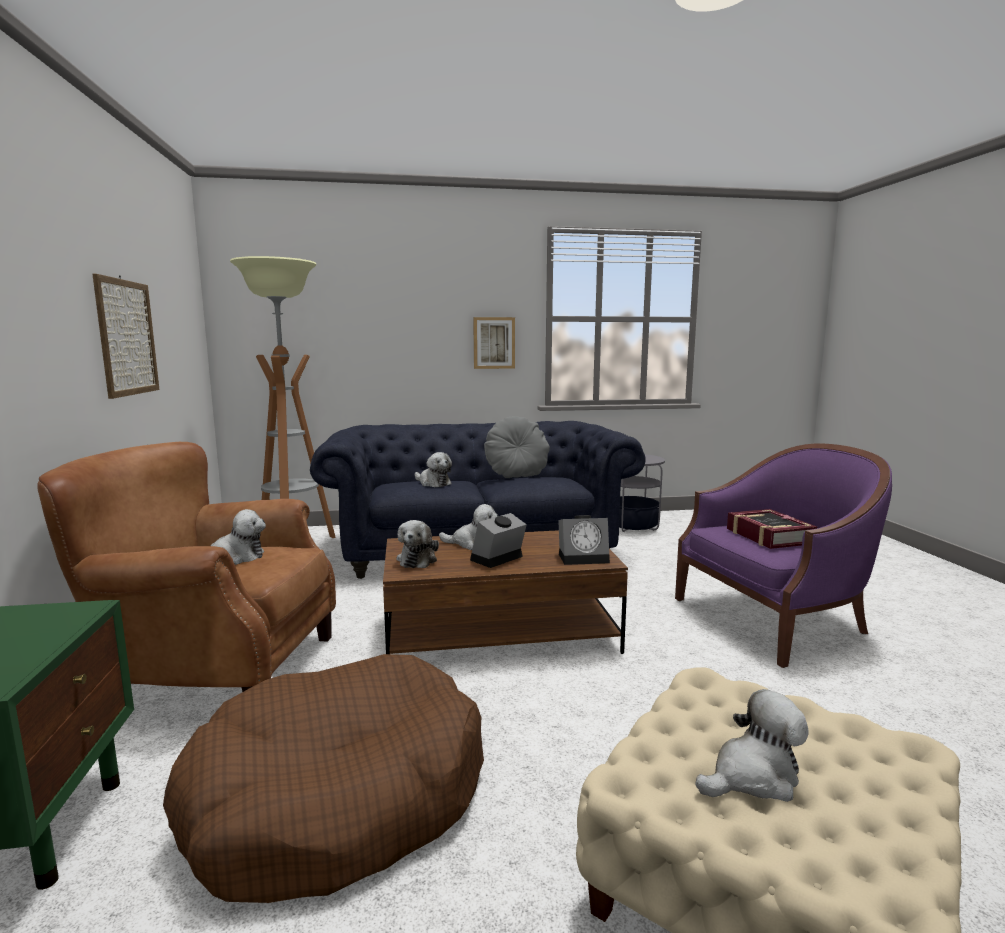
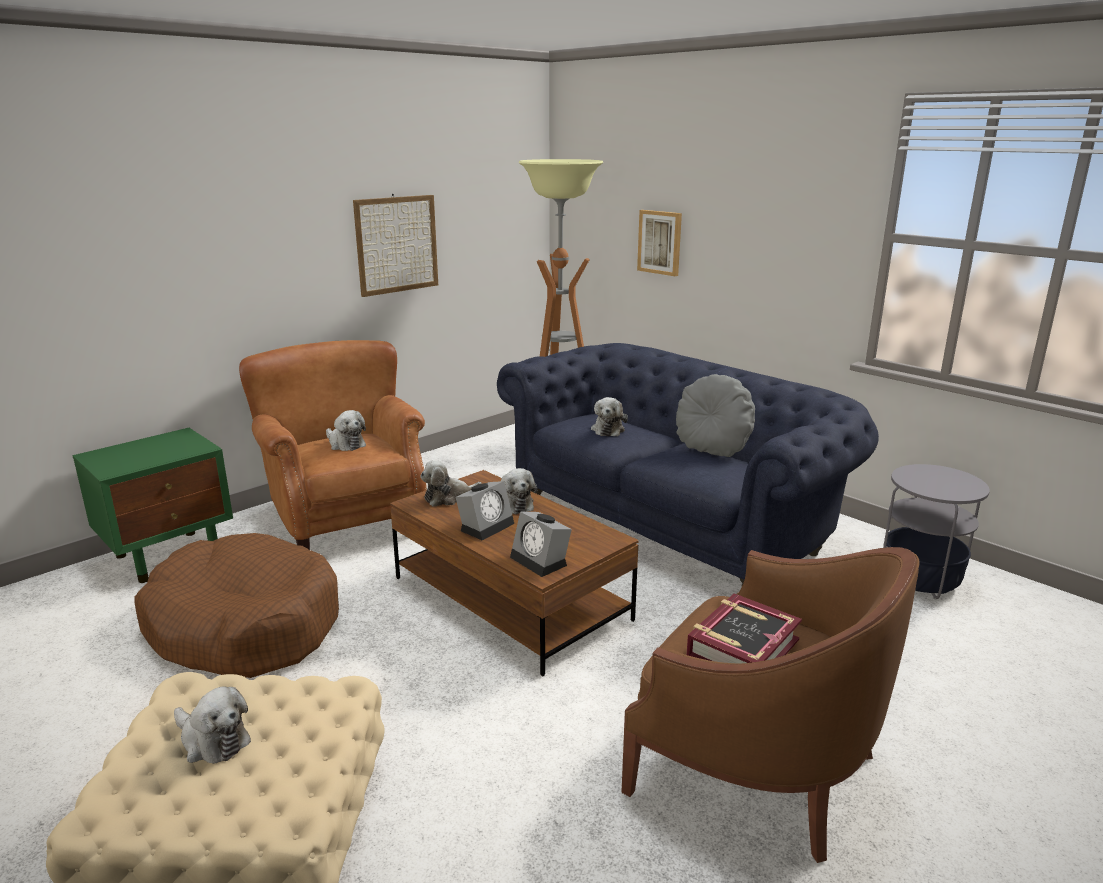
camera: 55 degrees right, 10 degrees up
alarm clock [470,513,527,568] -> alarm clock turned 120 degrees clockwise [456,481,514,540]
picture [473,317,515,369] -> picture moved to [637,210,682,276]
purple armchair [675,443,892,668] -> brown armchair [622,547,920,863]

